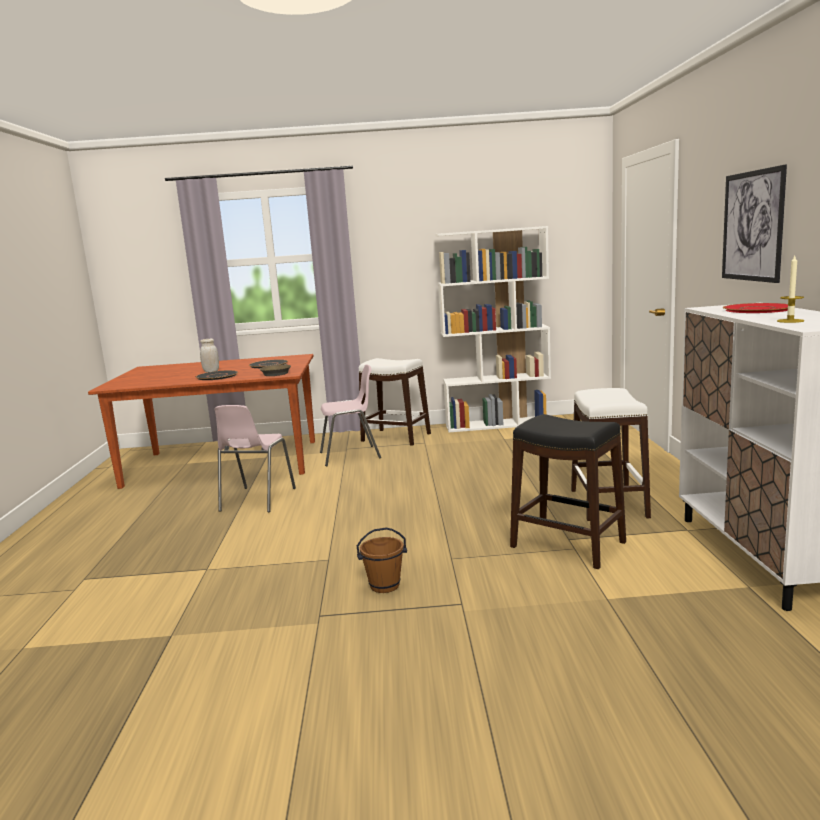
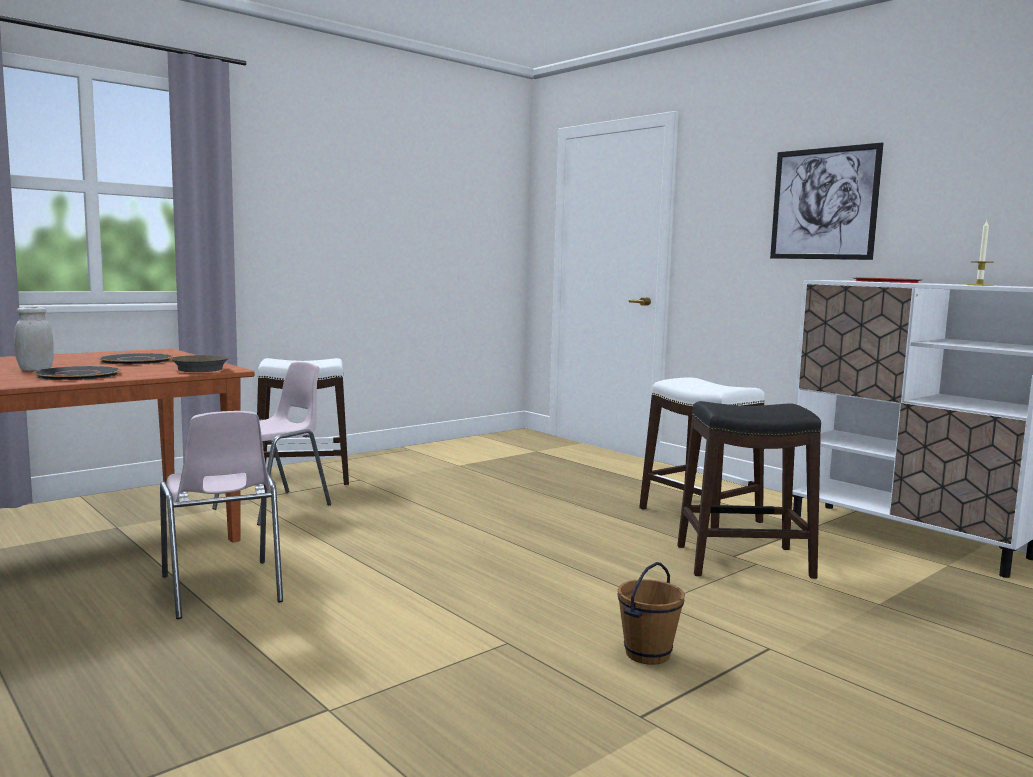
camera: 40 degrees left, 5 degrees down
white bookcase [435,226,551,432] -> none

